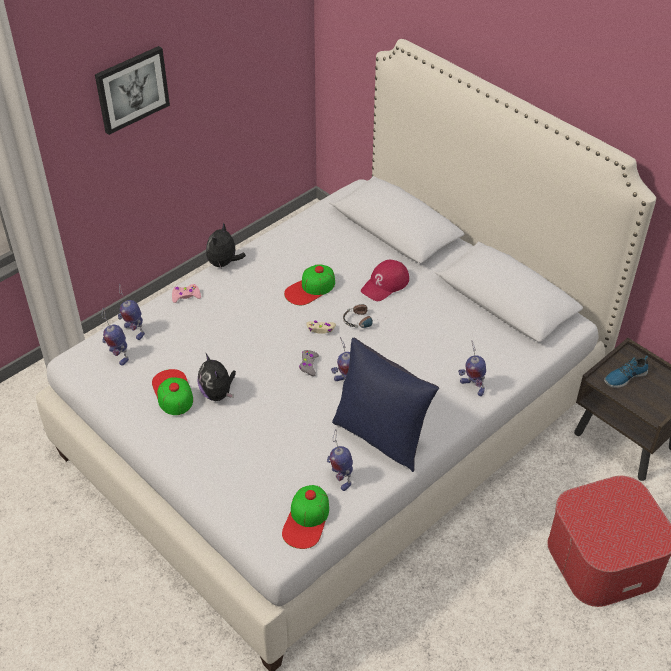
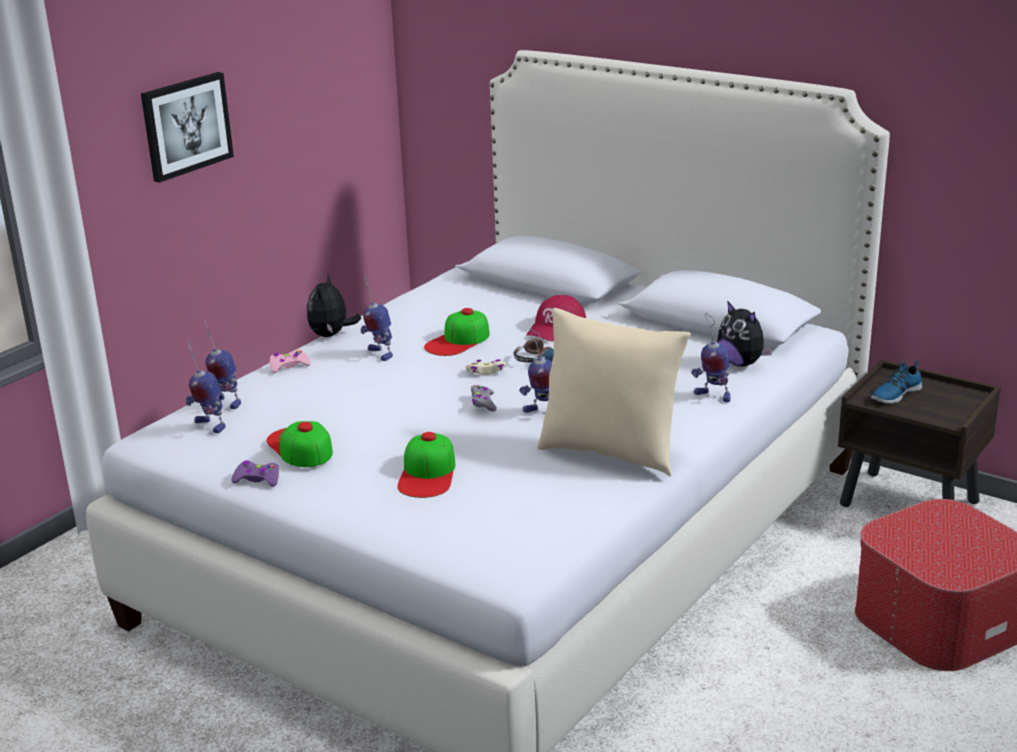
camera: 10 degrees left, 20 degrees down
plush toy [198,353,236,401] -> plush toy moved to [717,301,773,367]
cap [282,485,329,549] -> cap moved to [397,432,456,498]
toy robot [327,429,353,491] -> toy robot moved to [360,275,393,361]
blue pillow [332,338,439,472] -> beige pillow [537,308,691,476]
none -> purple game controller [231,460,279,487]

